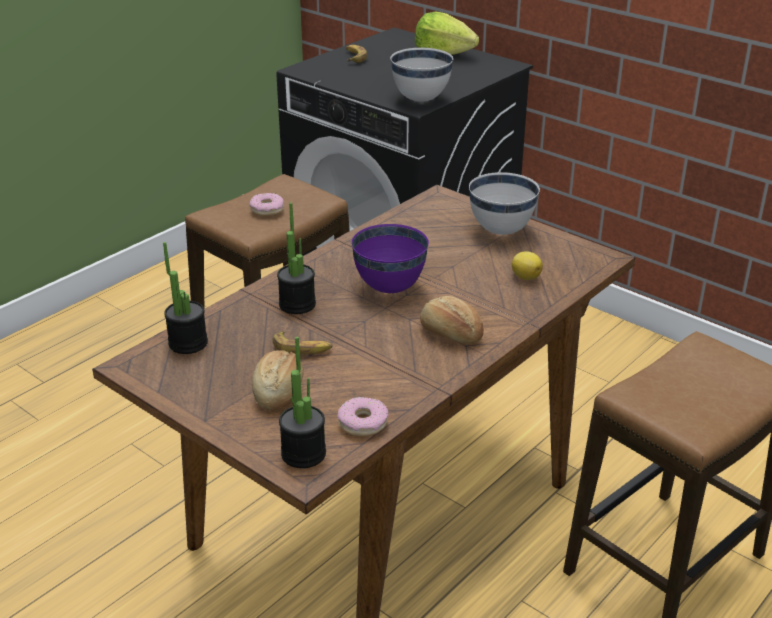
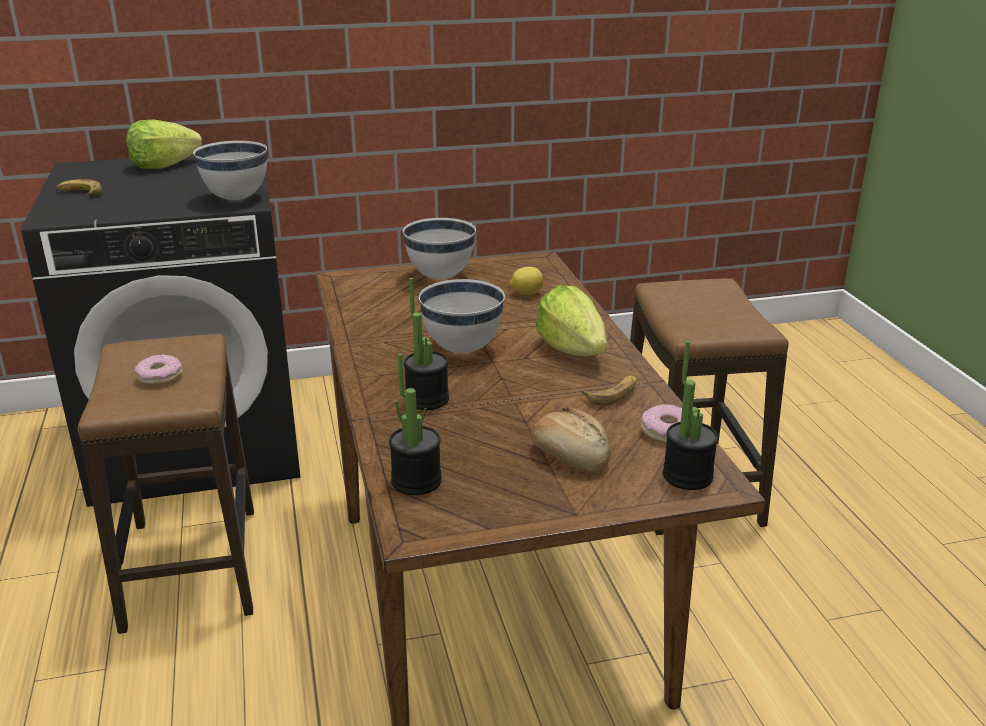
camera: 55 degrees left, 5 degrees down
banana [273,331,333,354] -> banana moved to [582,376,637,406]
purple bowl [351,224,429,293] -> white bowl [419,279,505,353]
bread [420,296,484,343] -> lettuce [535,285,607,356]

